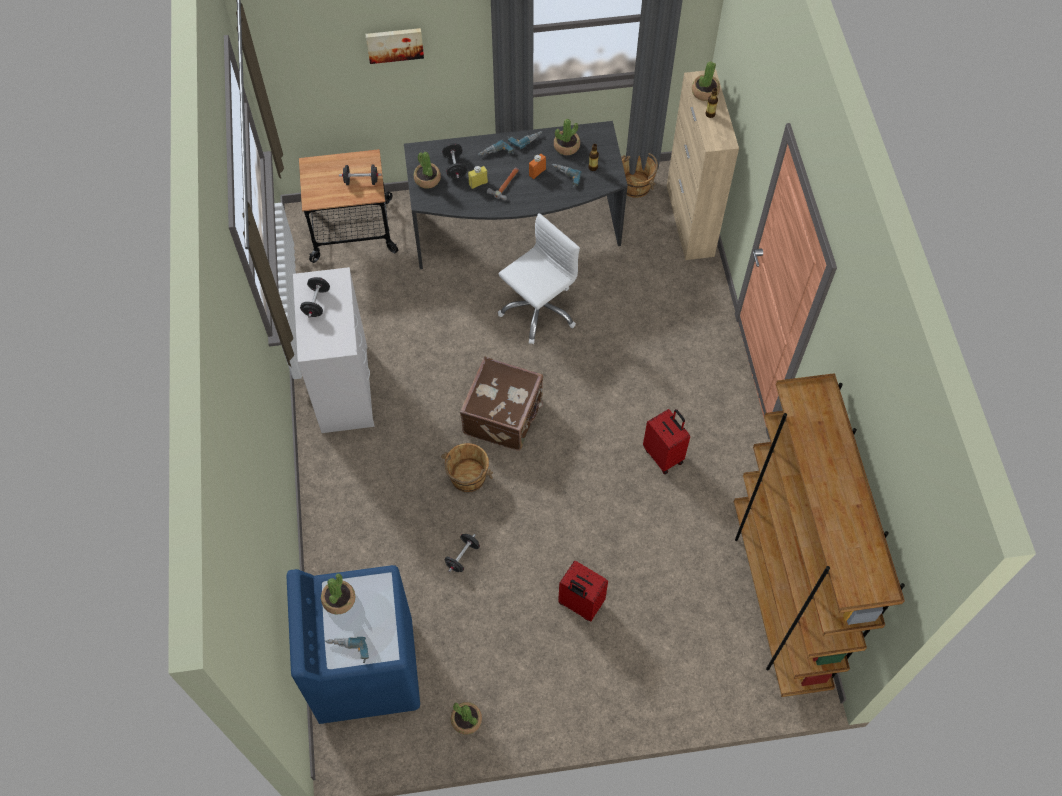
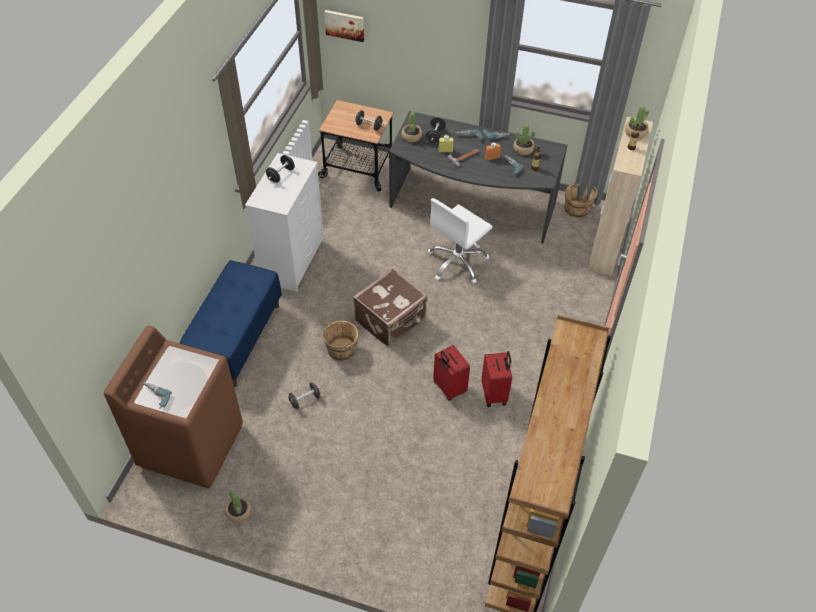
camera: 25 degrees right, 10 degrees down
blue washing machine [286,565,420,724] -> brown washing machine [104,326,243,488]
potted plant [321,573,356,615] -> none
picture [366,28,424,64] -> picture moved to [324,10,364,42]
white office chair [498,213,580,344] -> white office chair turned 150 degrees clockwise [427,198,493,284]
red suitcase [558,561,608,621] -> red suitcase moved to [433,345,470,400]
none -> blue bench [179,260,282,387]

